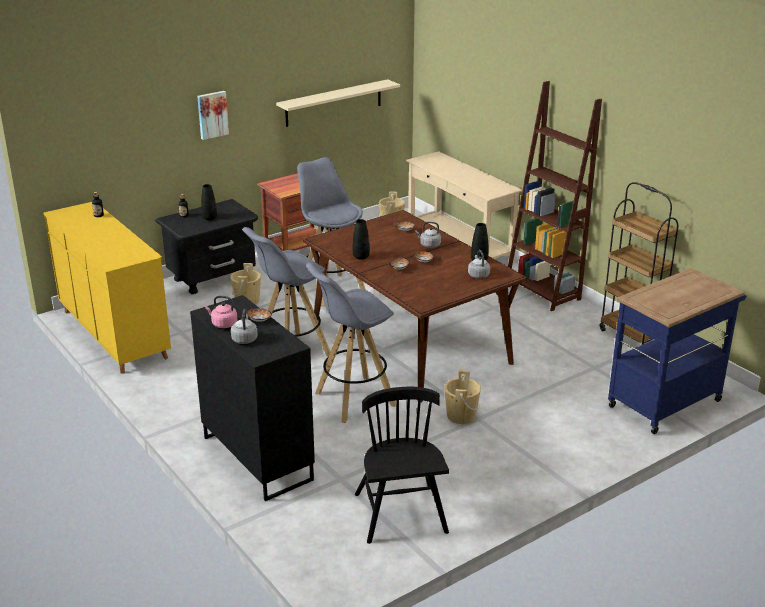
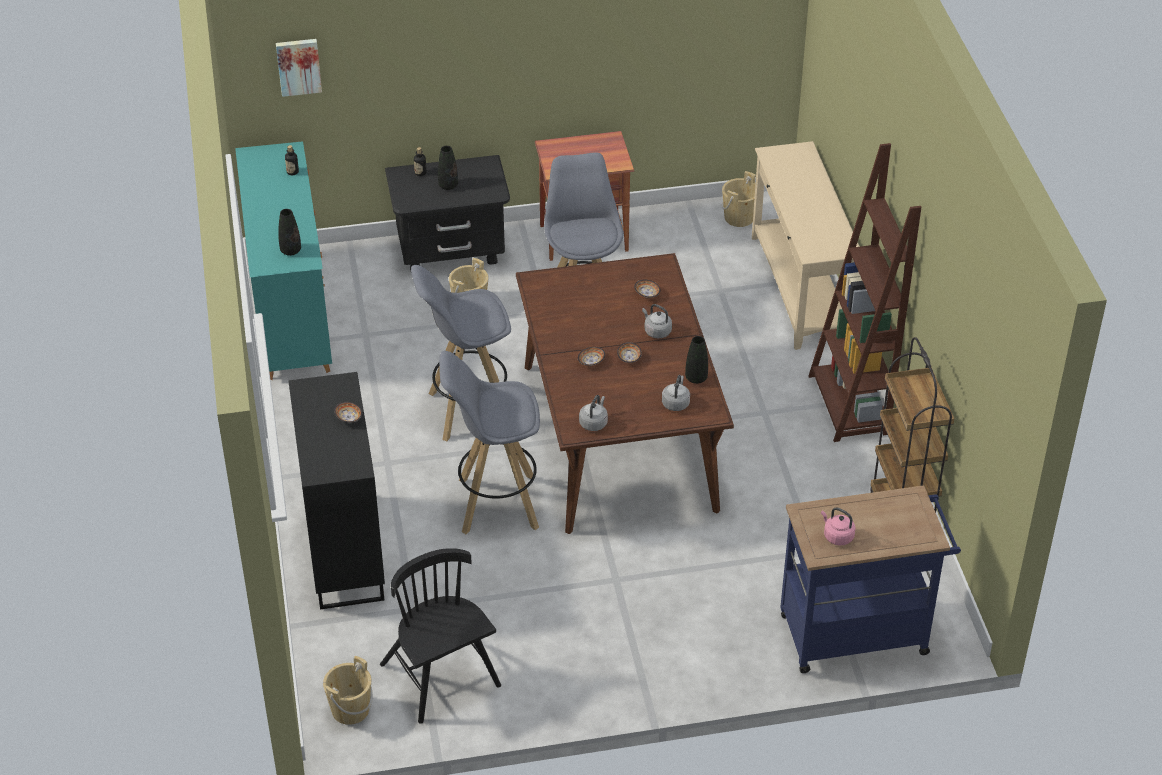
camera: 25 degrees right, 15 degrees up
yellow cabinet [43,202,171,374] -> turquoise cabinet [235,141,332,380]
picture [197,91,229,140] -> picture moved to [276,39,322,97]
pink kettle [205,296,237,328] -> pink kettle moved to [821,507,856,545]
grey kettle [231,309,258,344] -> grey kettle moved to [579,395,608,431]
beige shelf [276,79,400,127] -> none
black vase [353,219,370,259] -> black vase moved to [278,209,301,256]
black chair [355,387,449,544] -> black chair turned 45 degrees counterclockwise [380,548,501,724]
beige bucket [444,370,481,424] -> beige bucket moved to [323,656,373,725]

